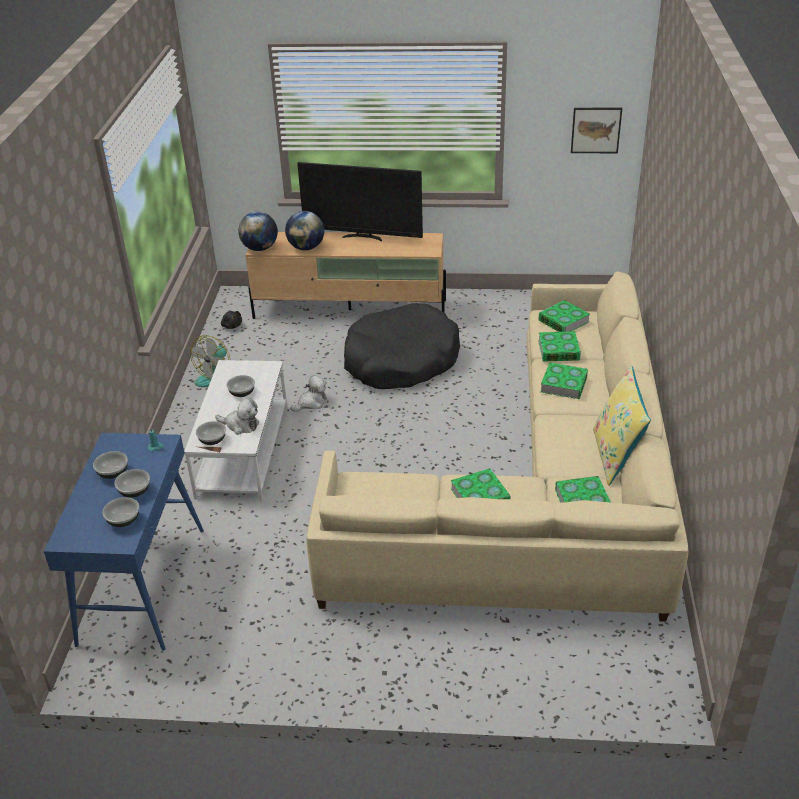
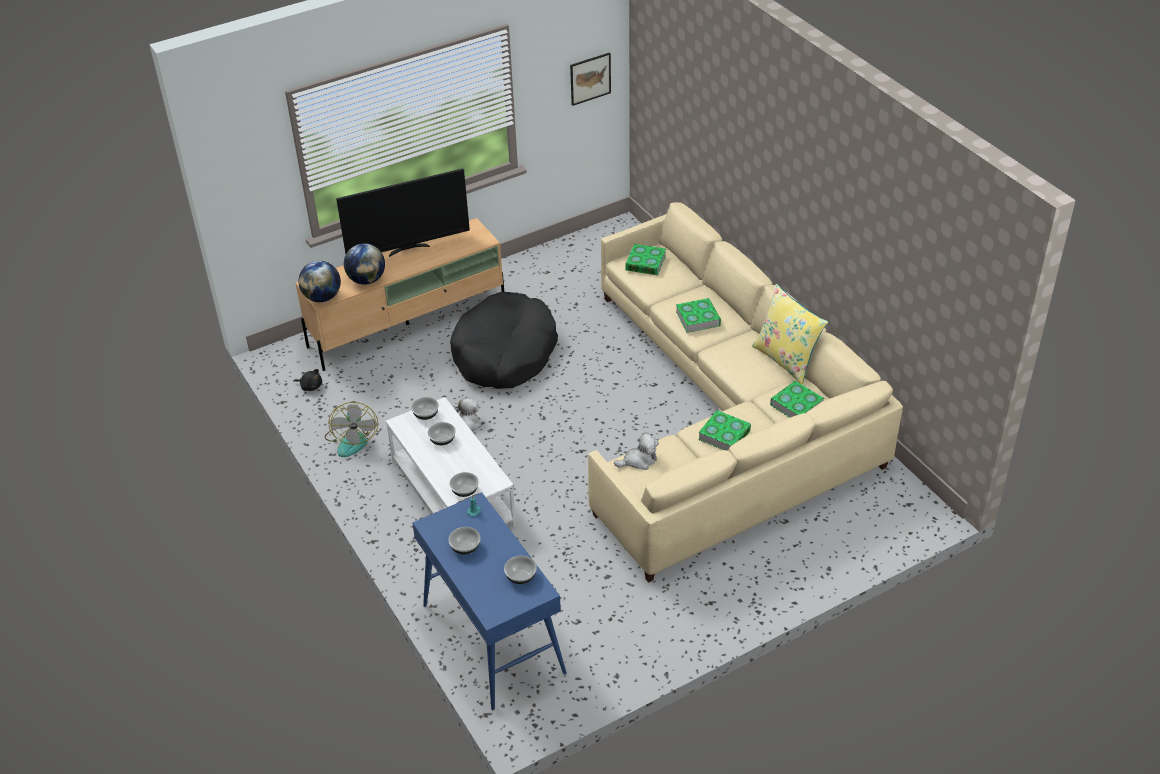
camera: 35 degrees left, 5 degrees up
bowl [114,469,150,498] -> bowl moved to [411,397,439,420]
plush toy [215,398,259,435] -> plush toy moved to [614,433,659,470]
book [538,331,581,362] -> none

